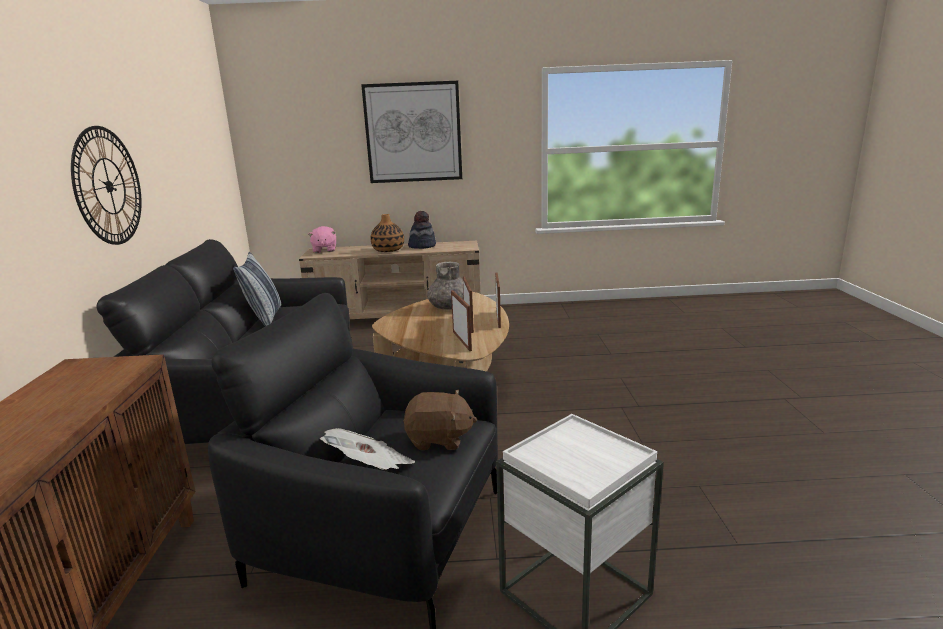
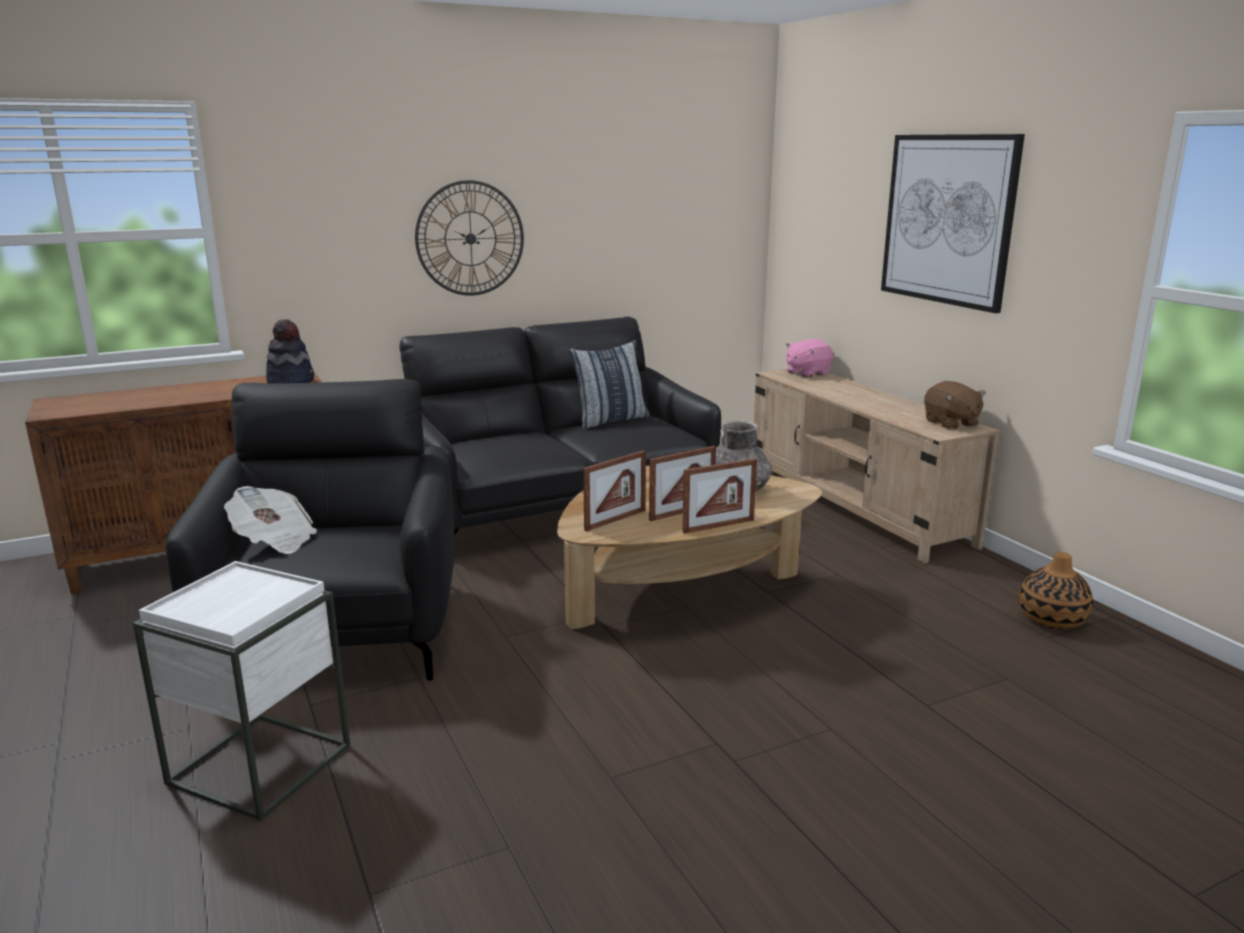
camera: 65 degrees right, 0 degrees up
vase [371,214,404,252] -> vase moved to [1019,552,1093,629]
brown plush toy [403,390,477,450] -> brown plush toy moved to [924,381,986,430]
hat [408,211,436,249] -> hat moved to [266,319,314,383]

